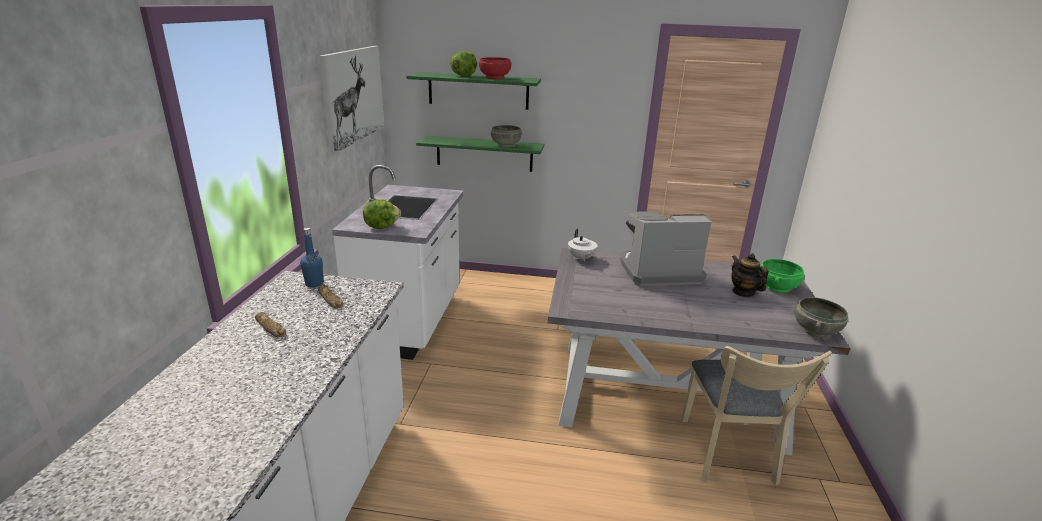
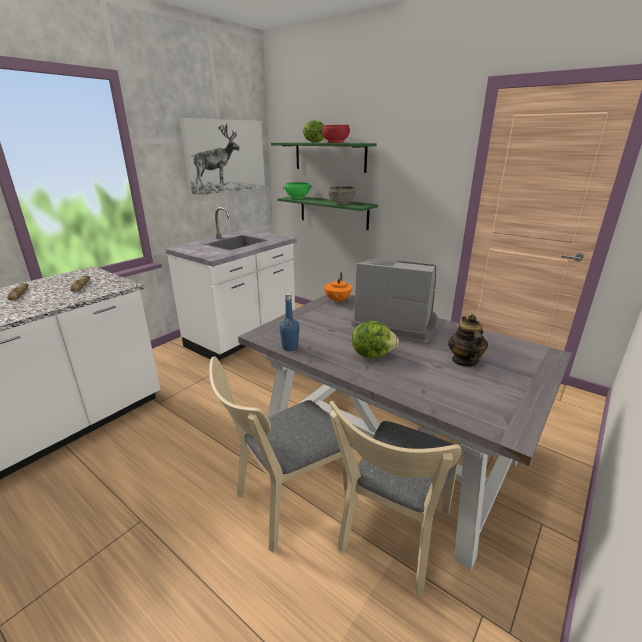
camera: 30 degrees right, 0 degrees up
blue bottle [300,228,323,288] -> blue bottle moved to [279,293,300,351]
lettuce [363,199,401,229] -> lettuce moved to [352,321,399,358]
white teapot [568,229,597,262] -> orange teapot [324,272,352,303]
green bowl [759,259,805,293] -> green bowl moved to [283,182,311,199]
grey bowl [795,297,848,338] -> none
none -> beige chair [209,356,353,553]

